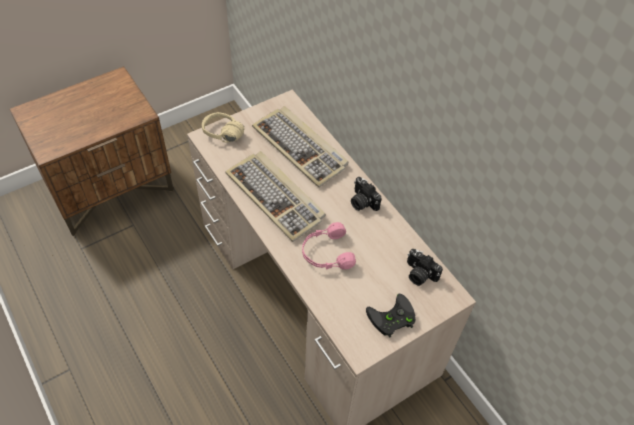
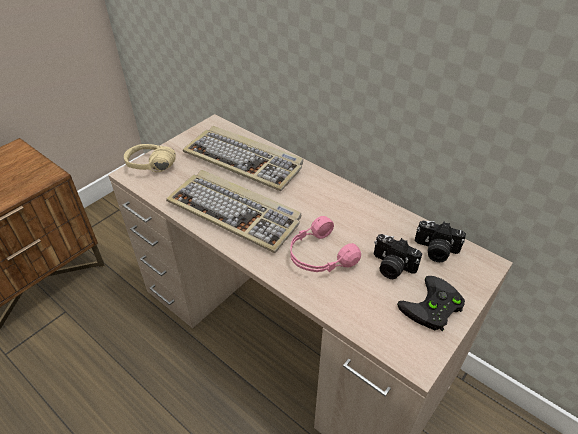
camera: 15 degrees left, 10 degrees down
camera [351,177,382,211] -> camera moved to [374,234,422,279]

